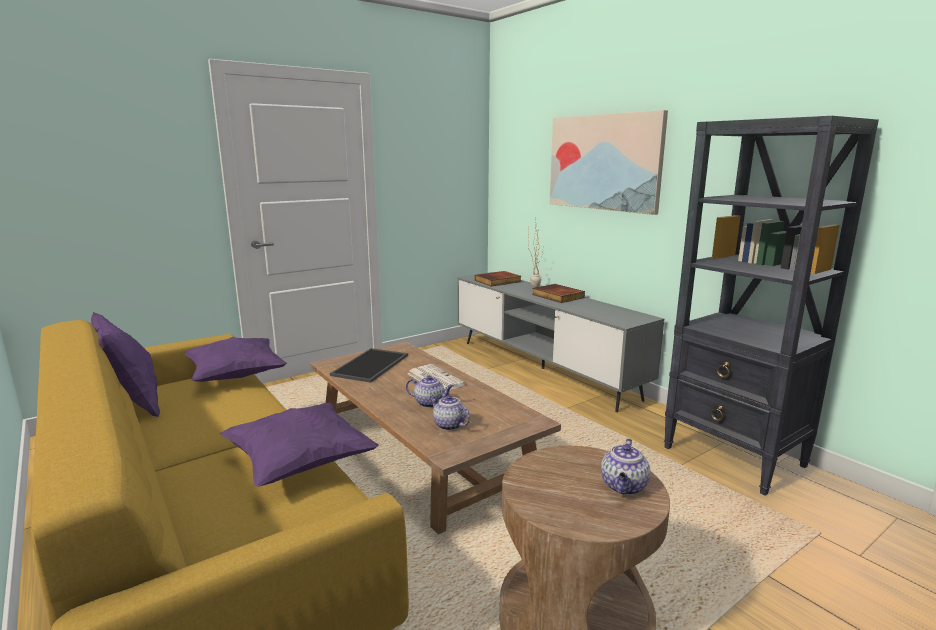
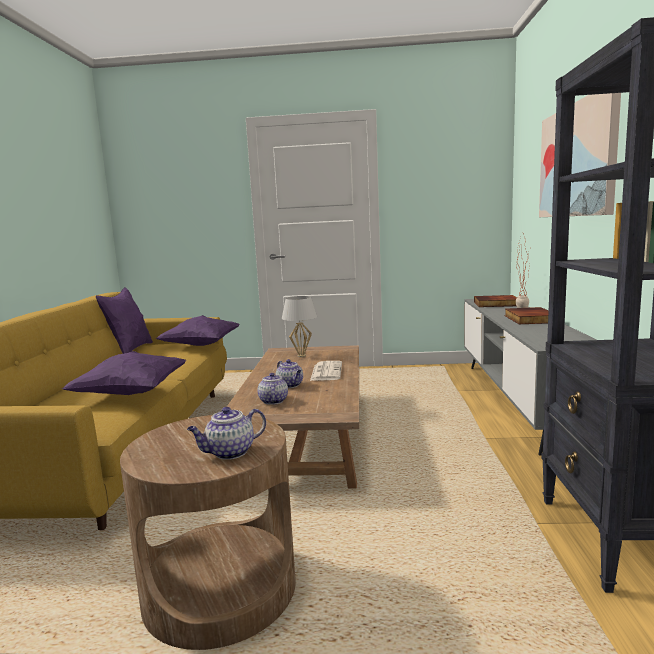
camera: 40 degrees right, 5 degrees down
tray [330,348,408,383] -> white table lamp [282,296,317,357]

